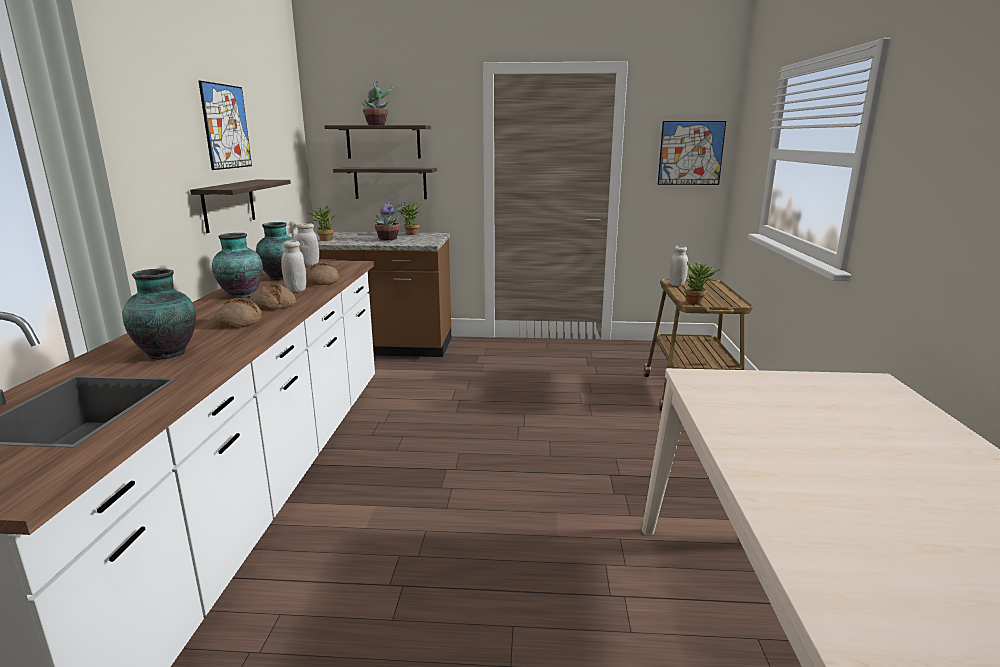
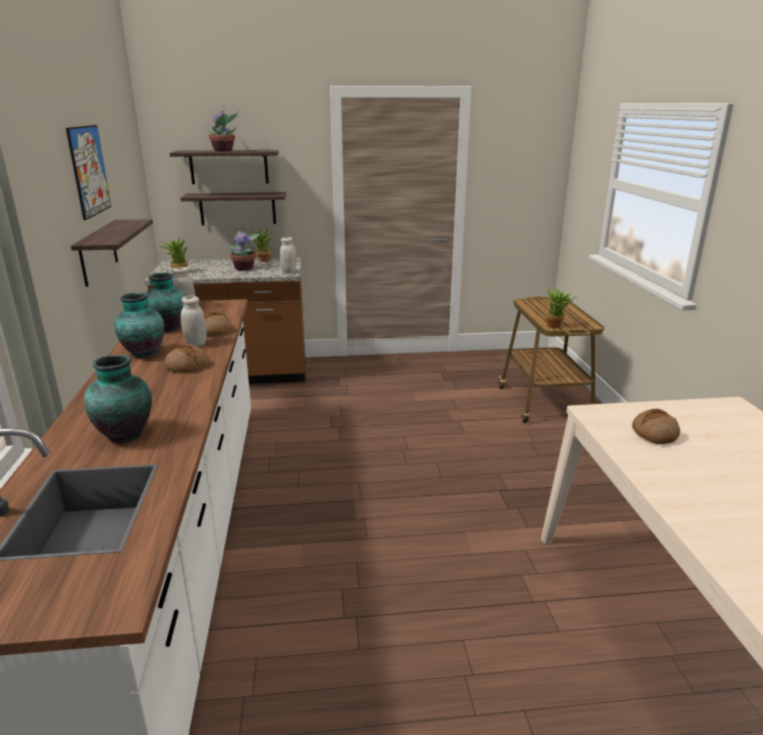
camera: 10 degrees left, 5 degrees up
bread [214,298,262,328] -> bread moved to [632,409,680,444]
picture [658,121,726,185] -> none
white jar [669,246,688,286] -> white jar moved to [280,237,297,273]

